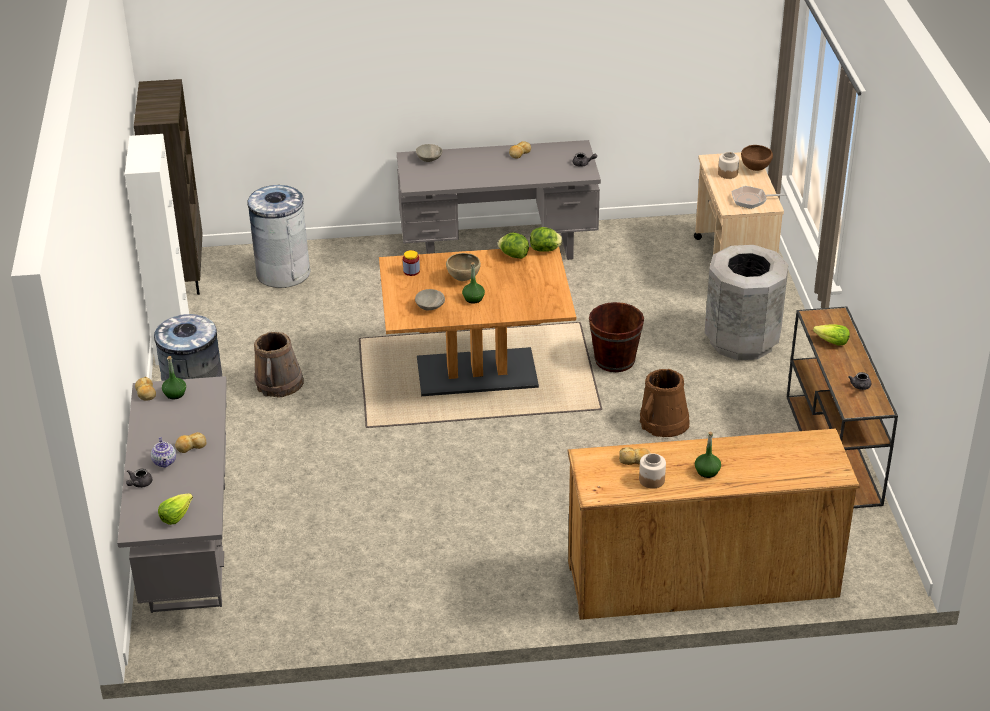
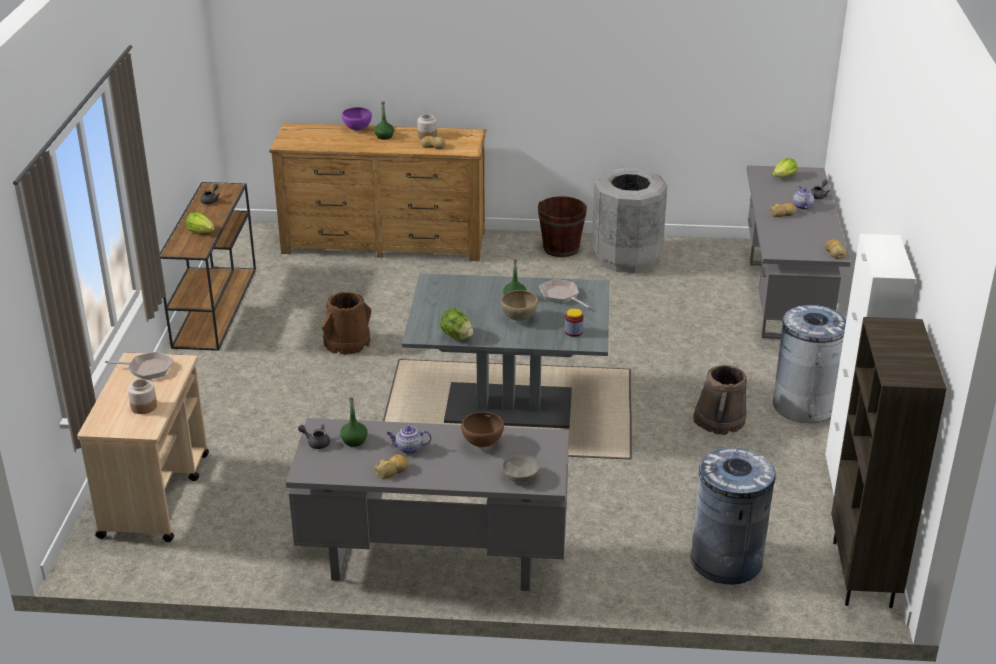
camera: 170 degrees left, 5 degrees down
green bottle [162,356,186,399] -> green bottle moved to [340,397,368,447]
brown dining table [379,247,576,396] -> grey dining table [402,273,609,429]
grey bowl [415,289,445,310] -> frying pan [539,279,590,308]
lettuce [530,227,562,252] -> none
brown bucket [589,302,644,372] -> brown bucket moved to [538,196,587,257]
grey trash can [705,245,789,360] -> grey trash can moved to [592,168,667,273]
brown bowl [741,145,773,171] -> brown bowl moved to [461,412,504,447]
none -> purple bowl [342,107,372,131]
none -> teapot [387,426,432,454]

